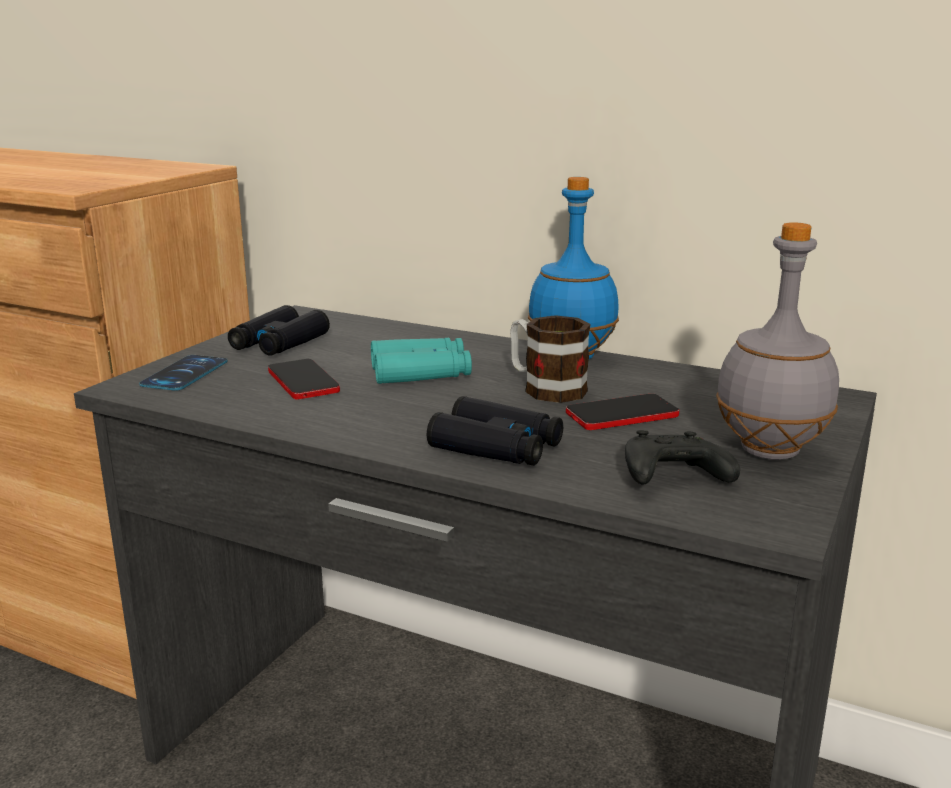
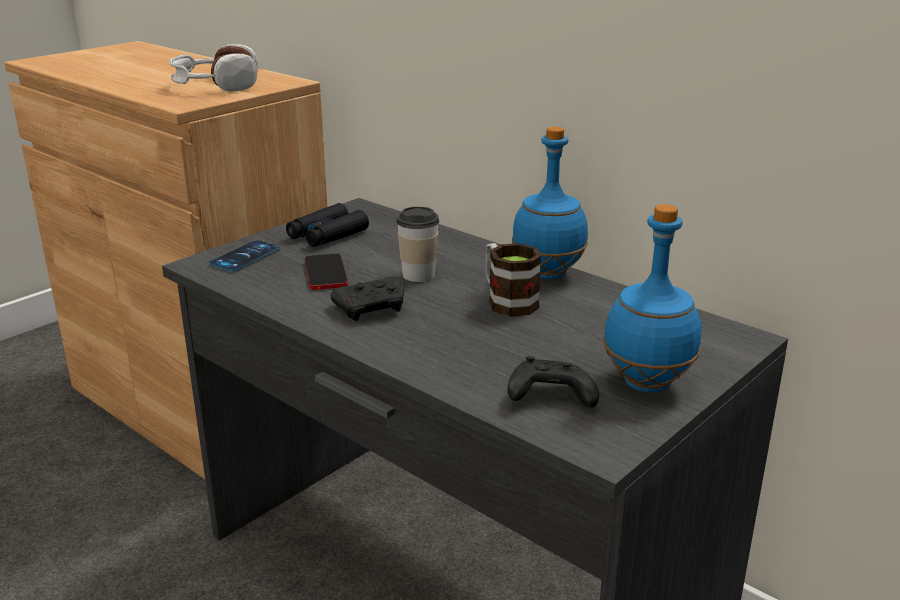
camera: 15 degrees right, 5 degrees up
turquoise binoculars [371,338,472,384] -> cup [396,206,439,282]
black binoculars [427,396,563,466] -> none
phone [566,394,679,430] -> none
grey bottle [716,222,839,460] -> blue bottle [603,204,702,393]
none -> headphones [169,44,258,92]
none -> black game controller [331,276,405,321]

